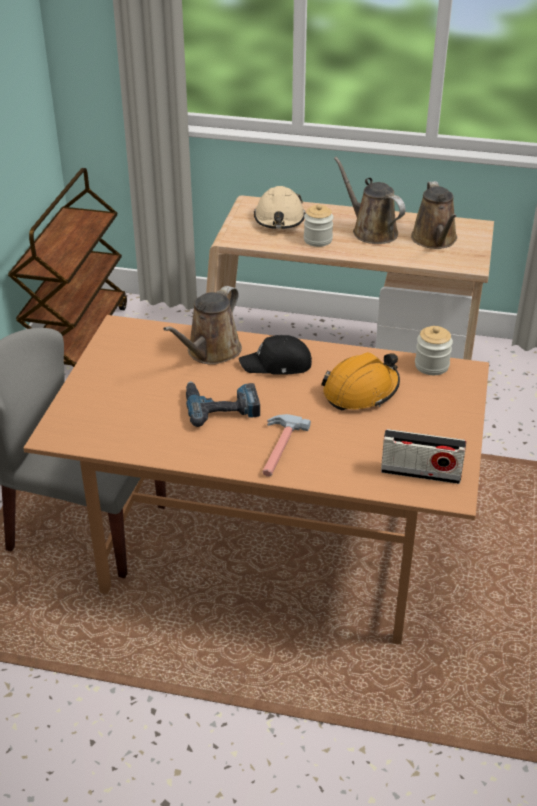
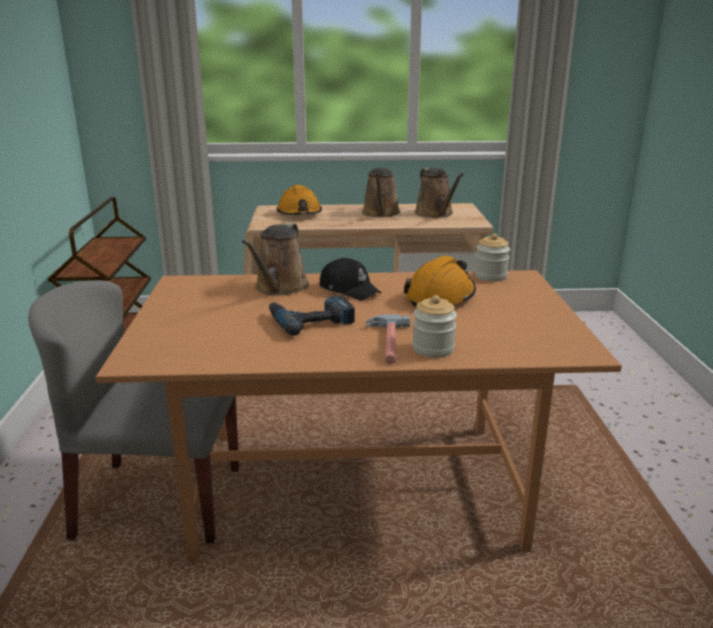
camera: 15 degrees left, 15 degrees down
black cap [239,335,312,375] -> black cap turned 120 degrees counterclockwise [320,258,381,300]
beige hard hat [254,186,306,229] -> orange hard hat [277,185,322,215]
jar [304,204,334,247] -> jar moved to [412,295,457,358]
brown watering can [334,157,406,244] -> brown watering can turned 120 degrees counterclockwise [362,167,400,217]
radio [381,429,466,484] -> none

